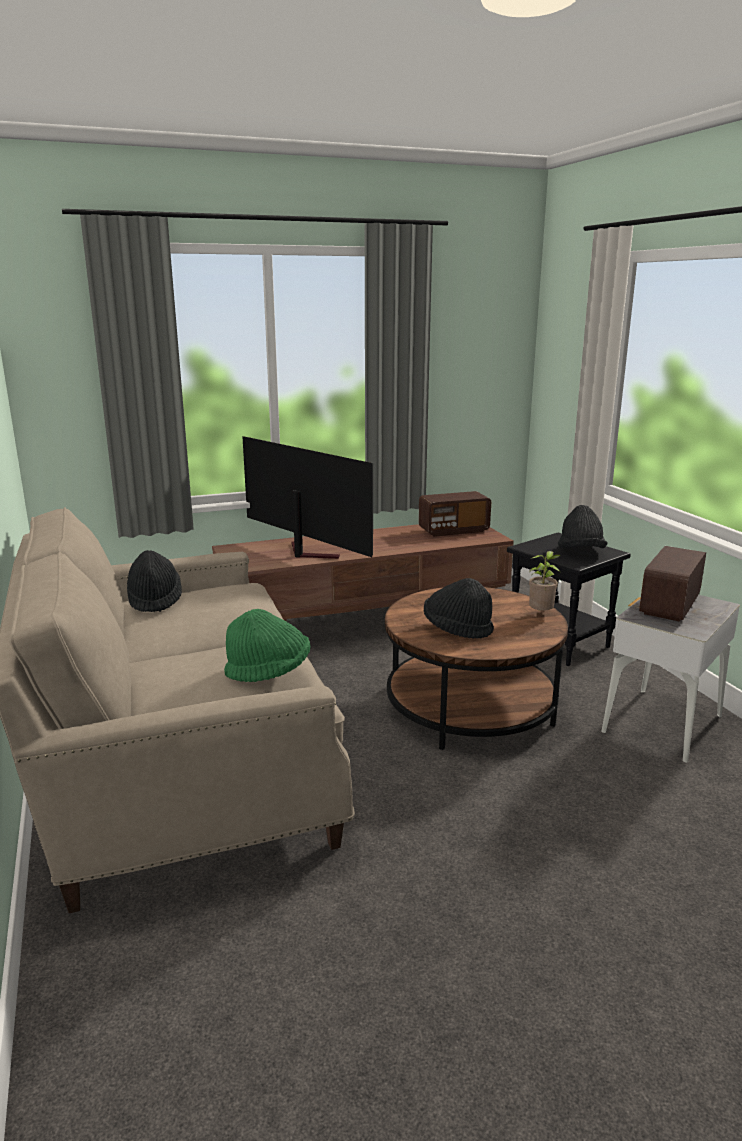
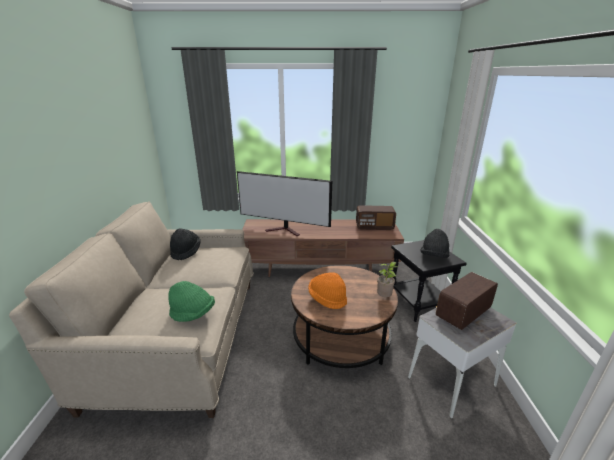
camera: 20 degrees right, 5 degrees up
television [242,436,373,559] -> television turned 135 degrees clockwise [237,171,332,236]
black hat [424,578,494,639] -> orange hat [308,272,347,309]

